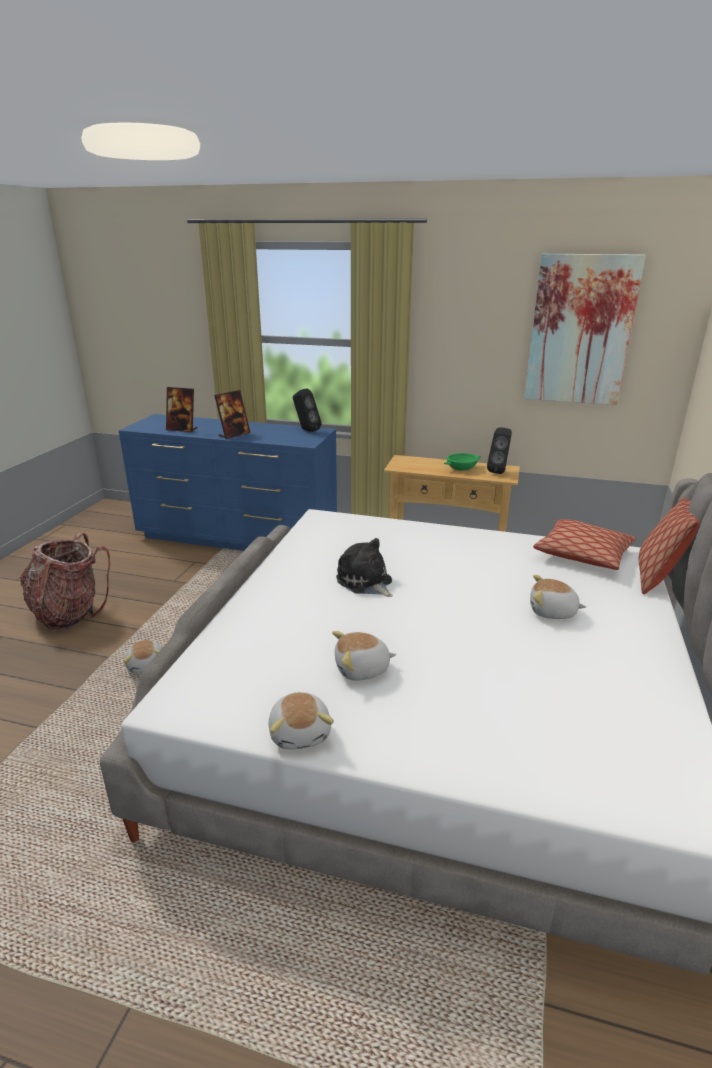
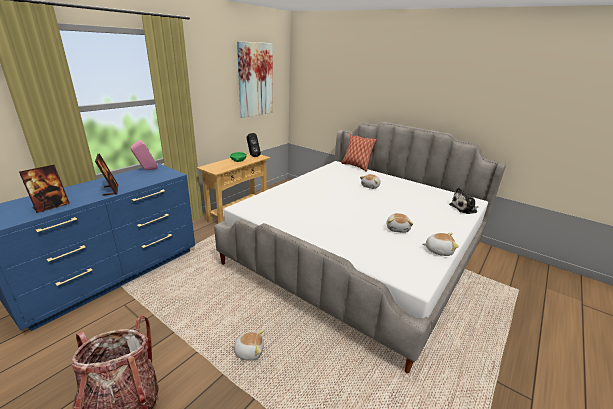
camera: 70 degrees left, 0 degrees up
black speaker [293,389,322,432] -> pink speaker [131,140,158,170]
plush toy [336,538,393,597] -> plush toy moved to [449,188,478,214]
pillow [533,519,636,570] -> none

